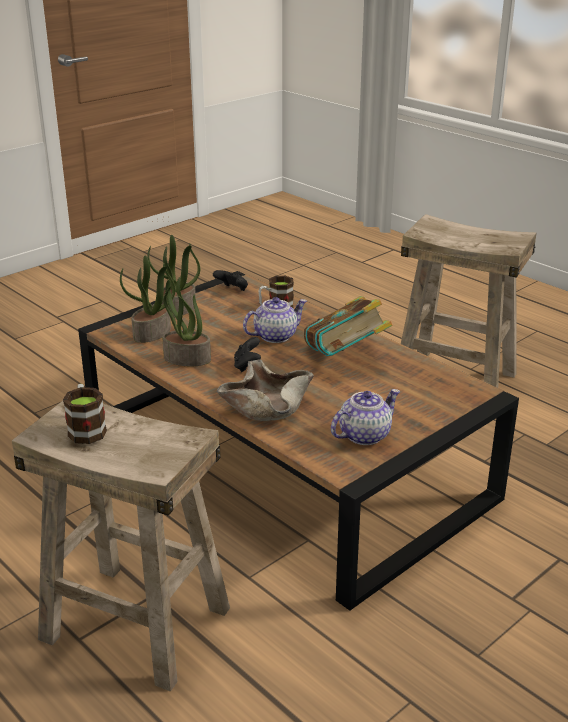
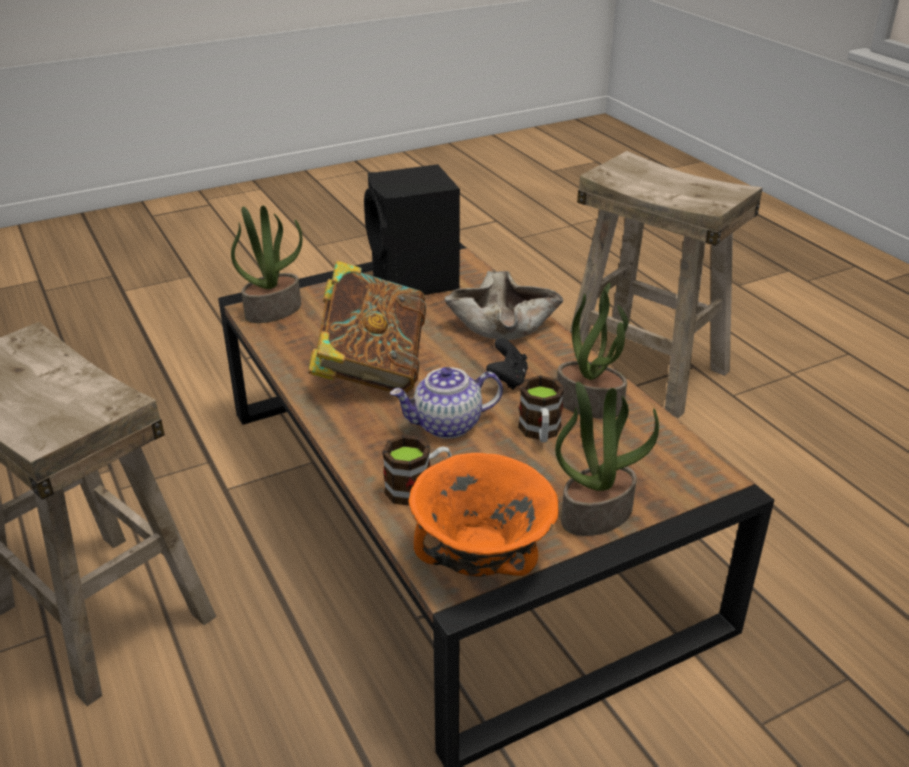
camera: 165 degrees left, 5 degrees up
mug [63,384,107,444] -> mug moved to [518,375,564,443]
potted plant [120,255,176,343] -> potted plant moved to [231,206,302,323]
black game controller [213,270,248,291] -> orange bowl [408,453,559,577]
teapot [331,389,400,445] -> black speaker [364,164,460,295]

